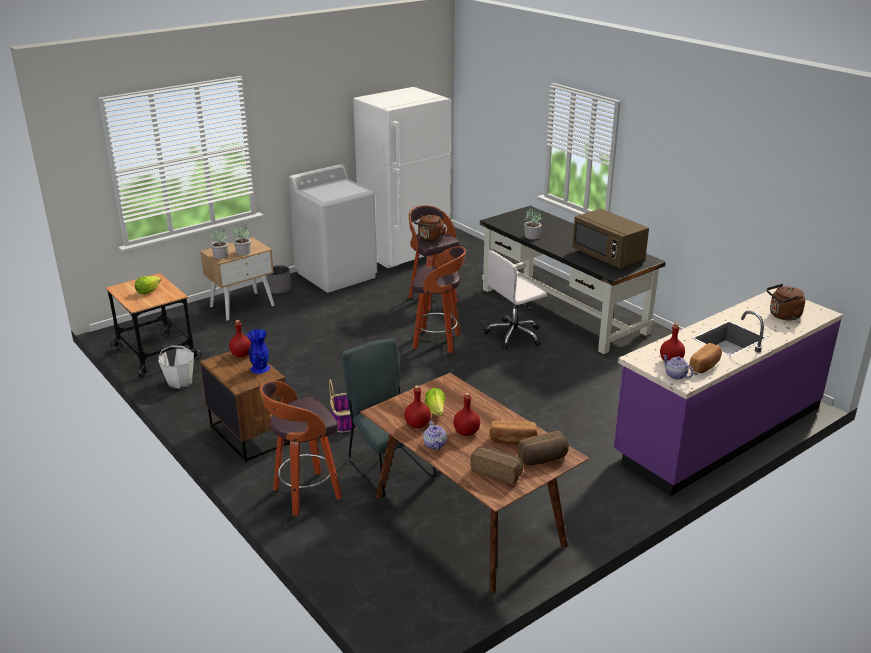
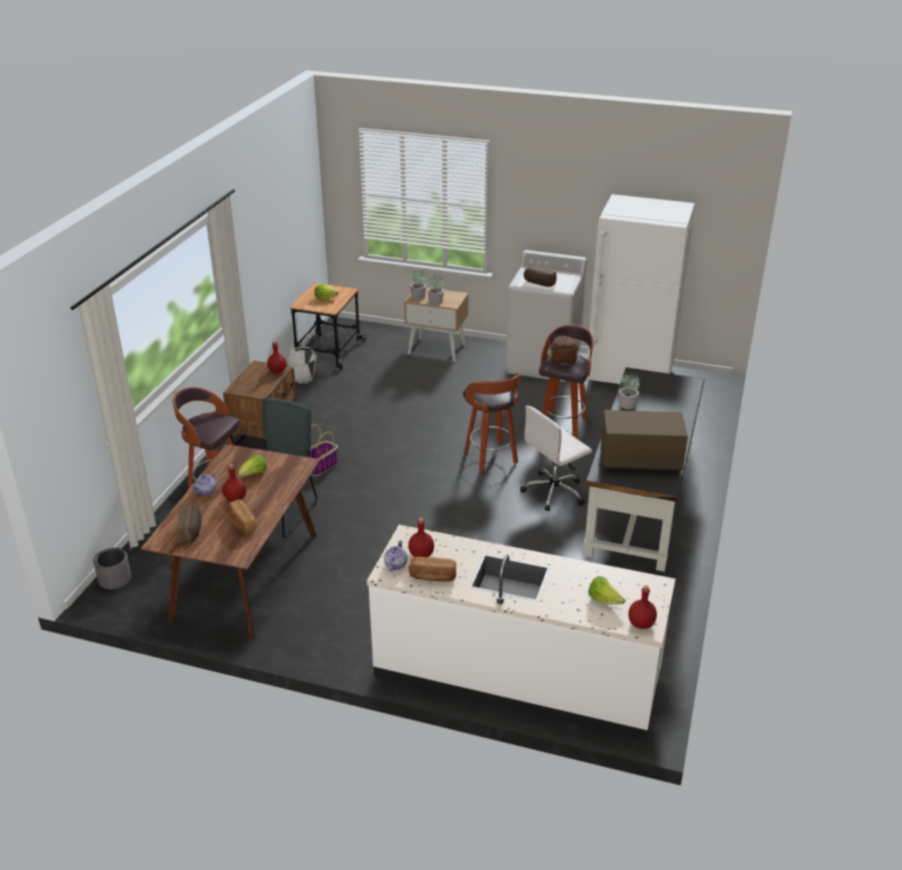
camera: 55 degrees right, 5 degrees up
blue vase [247,329,270,374] -> none
grey planter [266,265,291,294] -> grey planter moved to [94,548,132,589]
red bottle [404,385,431,428] -> red bottle moved to [628,585,657,629]
white office chair [483,250,548,349] -> white office chair turned 60 degrees counterclockwise [520,405,592,511]
bread [518,431,569,465] -> bread moved to [524,265,557,287]
brown microwave [572,209,649,269] -> brown microwave turned 75 degrees clockwise [601,410,688,472]
purple counter [614,288,843,496] -> white counter [367,525,675,740]
brown kettle [767,284,805,321] -> lettuce [589,576,626,605]

